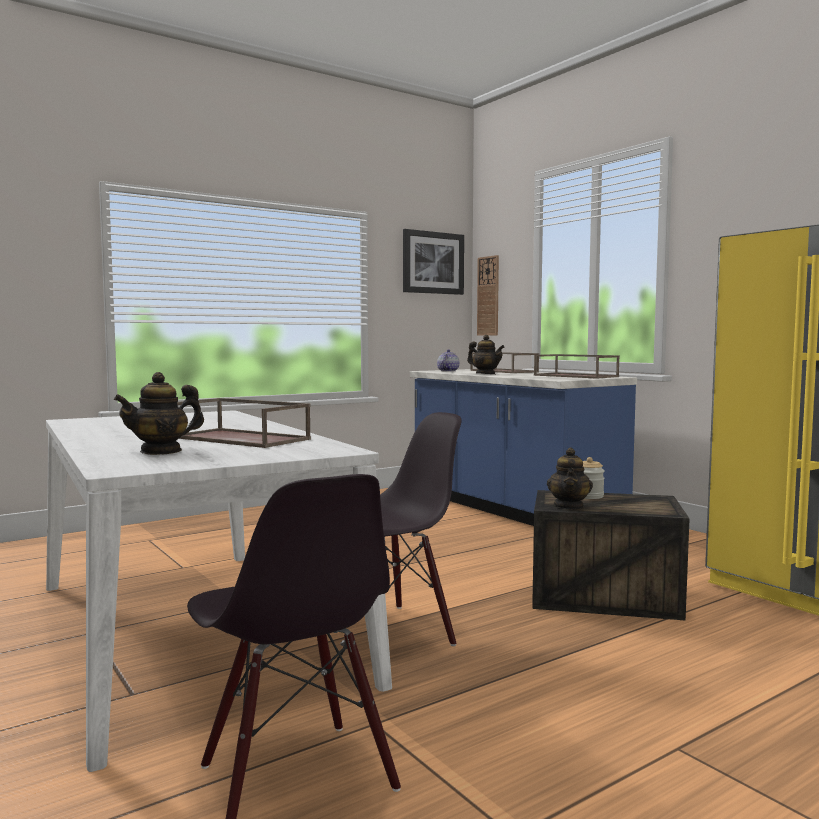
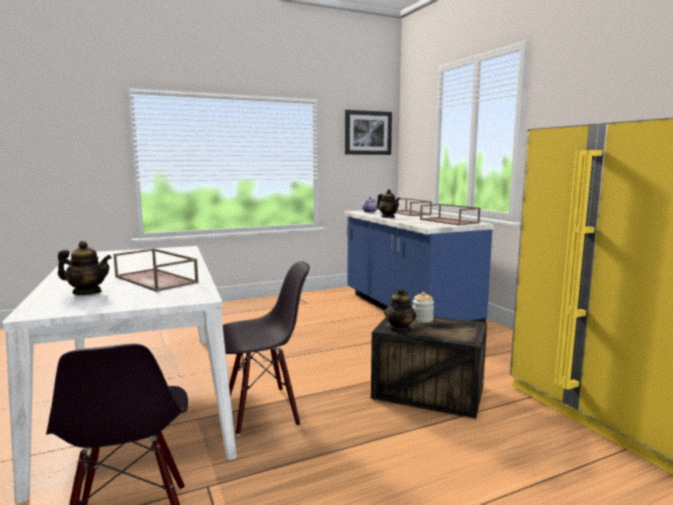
camera: 10 degrees right, 5 degrees up
teapot [114,372,204,455] -> teapot turned 150 degrees counterclockwise [58,241,112,295]
wall clock [477,255,499,336] -> none

